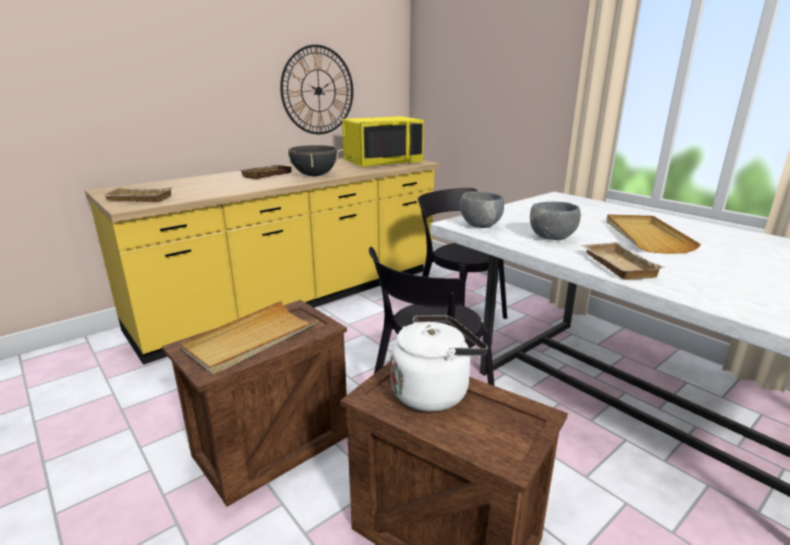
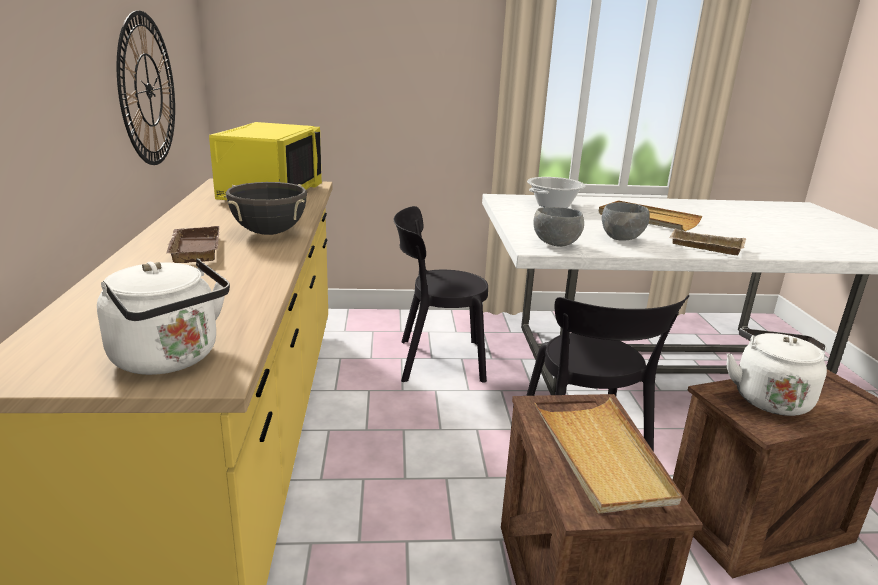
camera: 55 degrees left, 0 degrees up
beige tray [100,187,173,202] -> white kettle [97,258,230,375]
none -> cooking pot [527,177,586,208]

